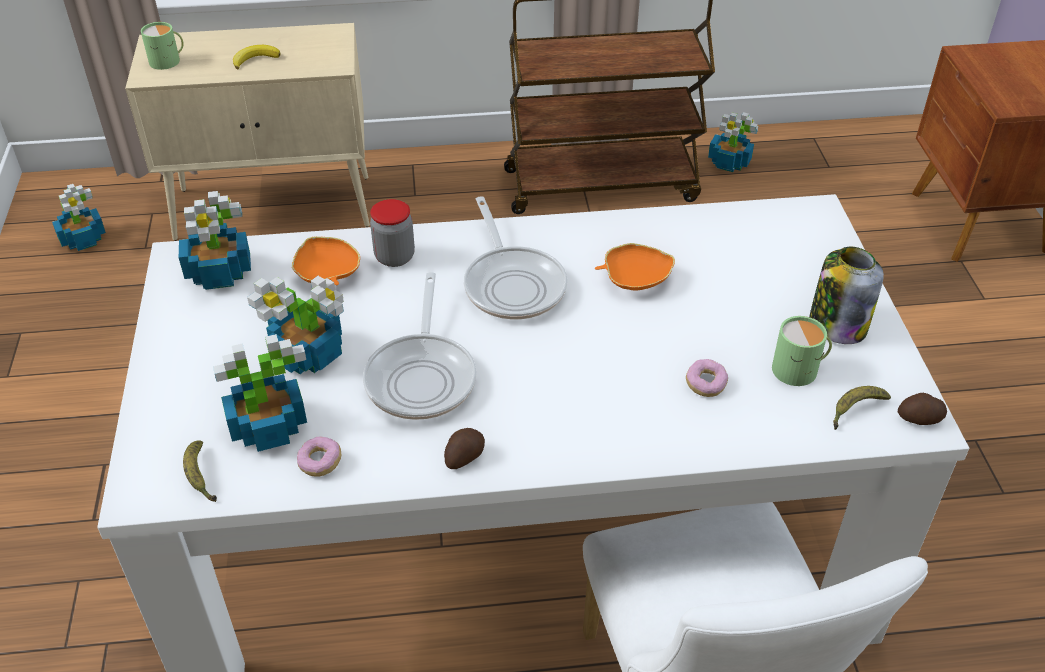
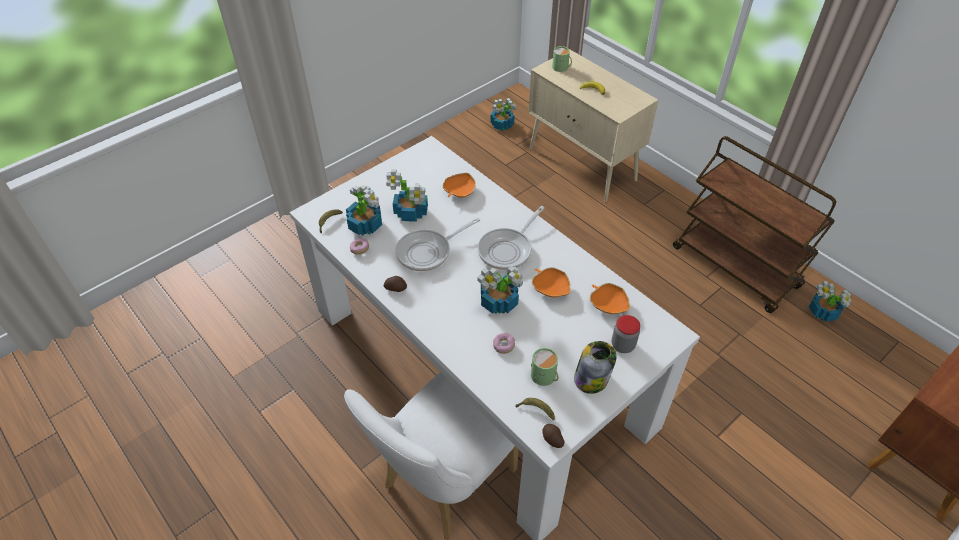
camera: 55 degrees right, 5 degrees up
potted plant [179,191,251,290] -> potted plant moved to [477,266,523,314]
jar [370,199,415,267] -> jar moved to [612,315,640,353]
none -> orange bowl [590,283,630,314]

